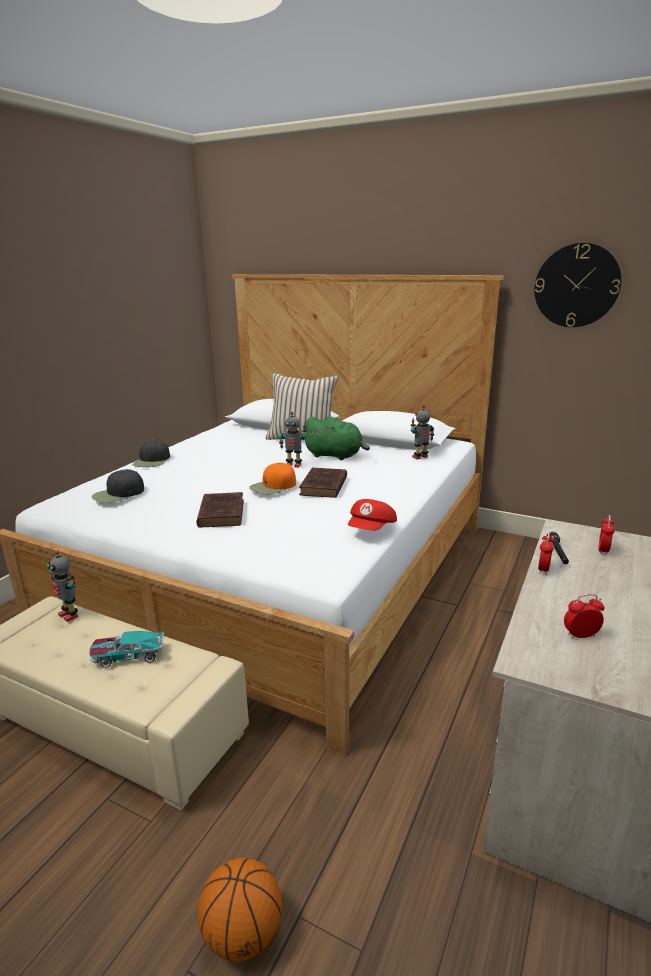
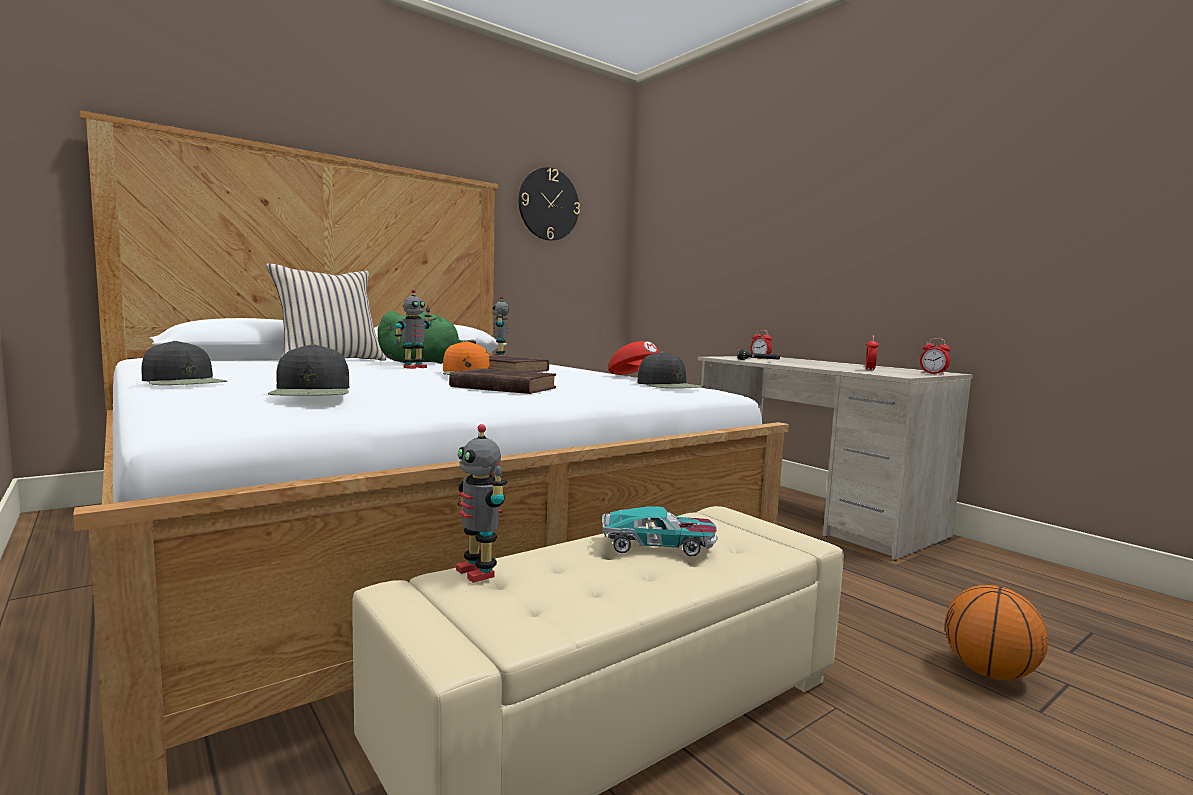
camera: 65 degrees left, 15 degrees down
toy robot [47,551,78,622] -> toy robot turned 75 degrees clockwise [456,424,507,583]
toy car [89,631,164,668] -> toy car turned 105 degrees counterclockwise [602,507,718,556]
alarm clock [538,532,555,575] -> alarm clock moved to [920,338,950,375]
none -> black cap [637,352,703,388]

